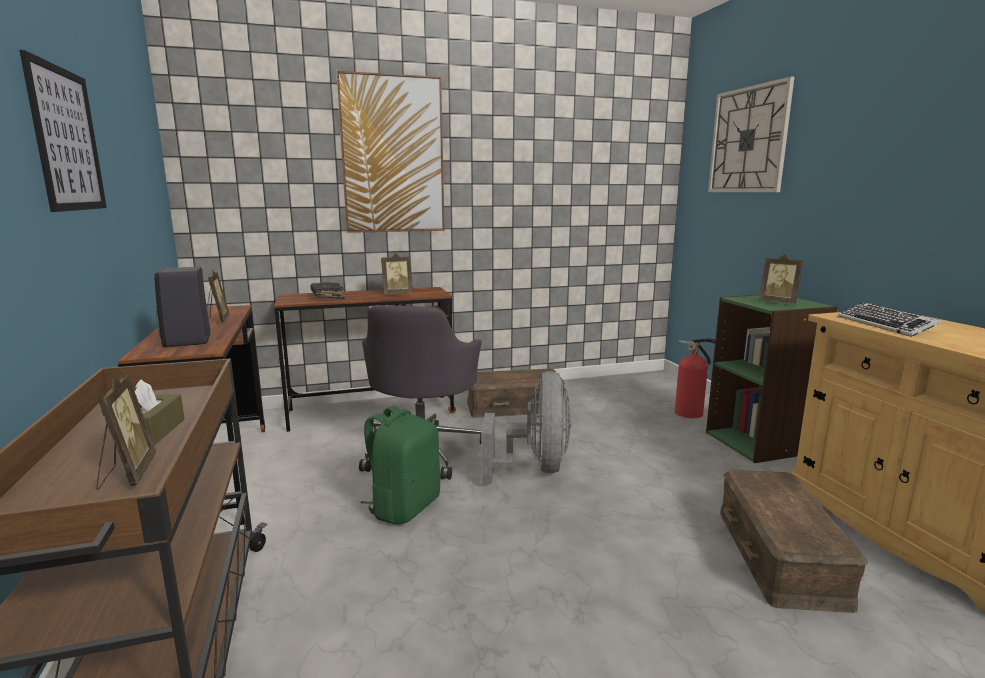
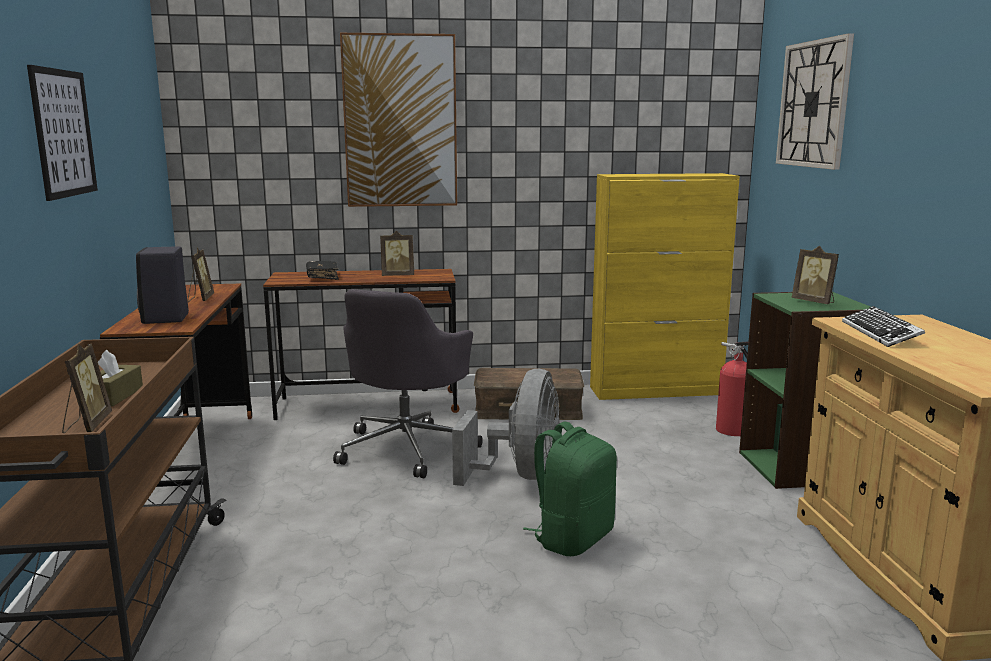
camera: 10 degrees right, 0 degrees up
green backpack [360,405,440,525] -> green backpack moved to [523,422,617,556]
brown storage box [720,470,867,613] -> none
none -> yellow cabinet [590,173,740,400]

